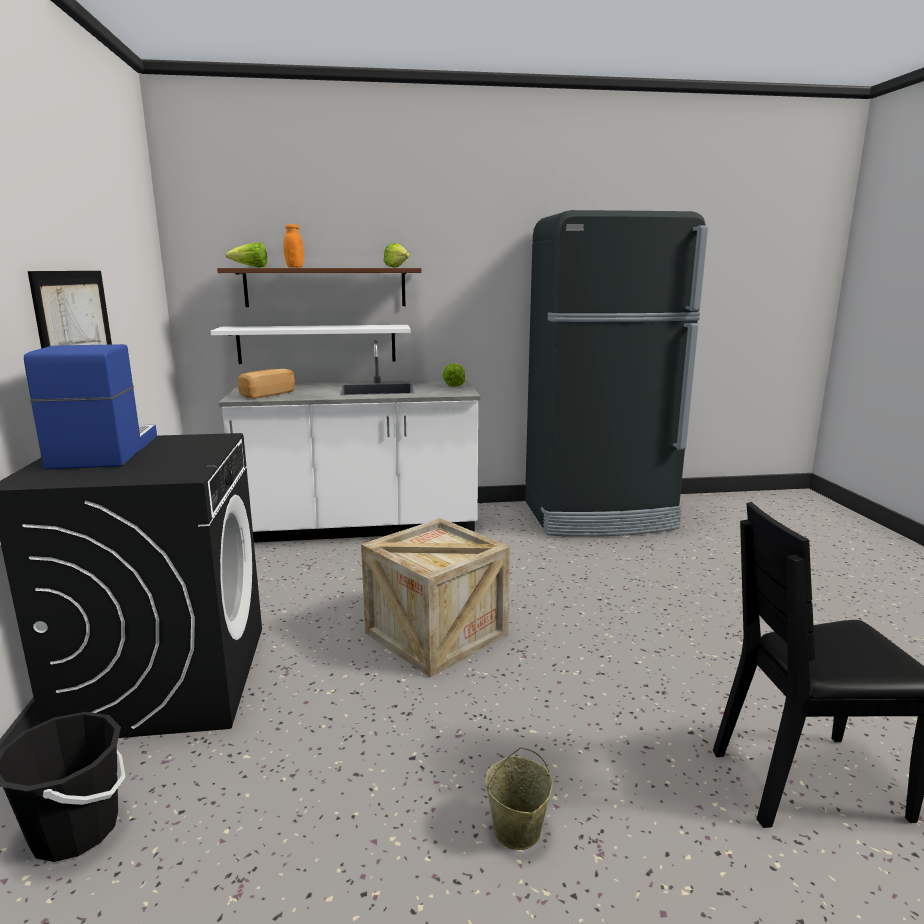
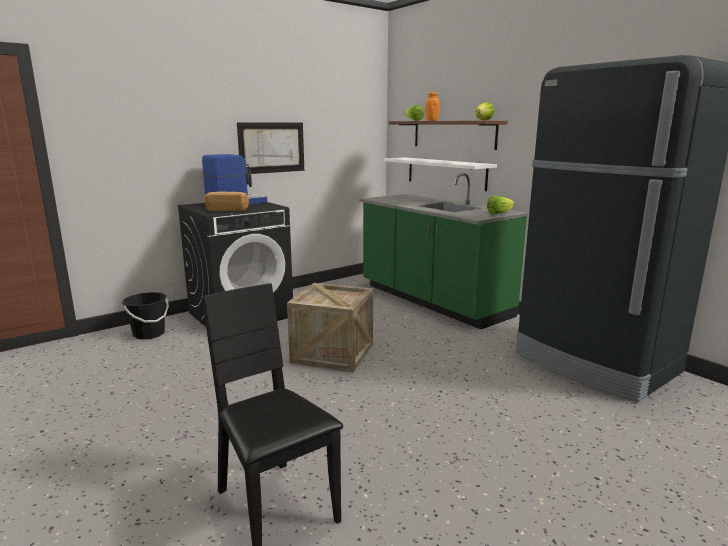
camera: 60 degrees right, 0 degrees up
white counter [218,340,481,543] -> green counter [359,173,528,329]
bread [238,369,295,399] -> bread moved to [205,192,249,211]
beige bucket [485,747,553,850] -> none

